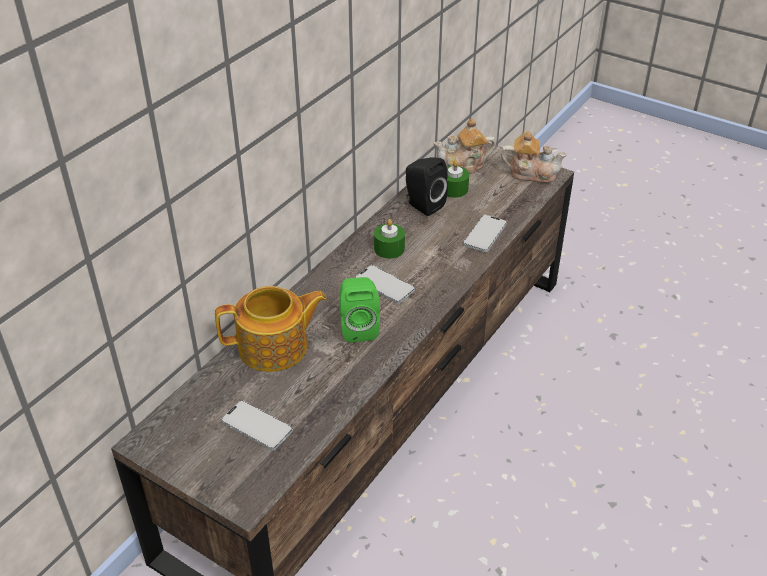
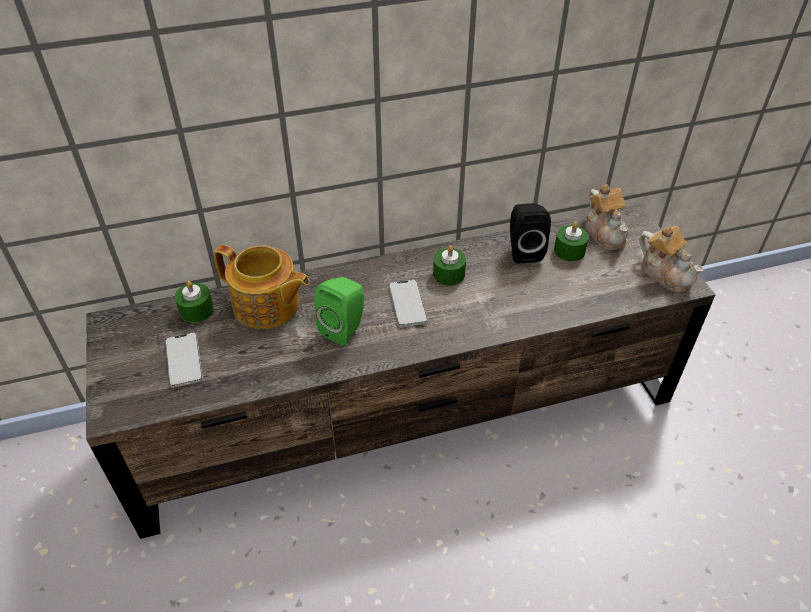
camera: 40 degrees right, 5 degrees up
teapot [433,118,496,174] -> teapot turned 135 degrees counterclockwise [585,184,629,250]
phone [463,215,507,252] -> none
none -> green candle [175,281,214,323]

